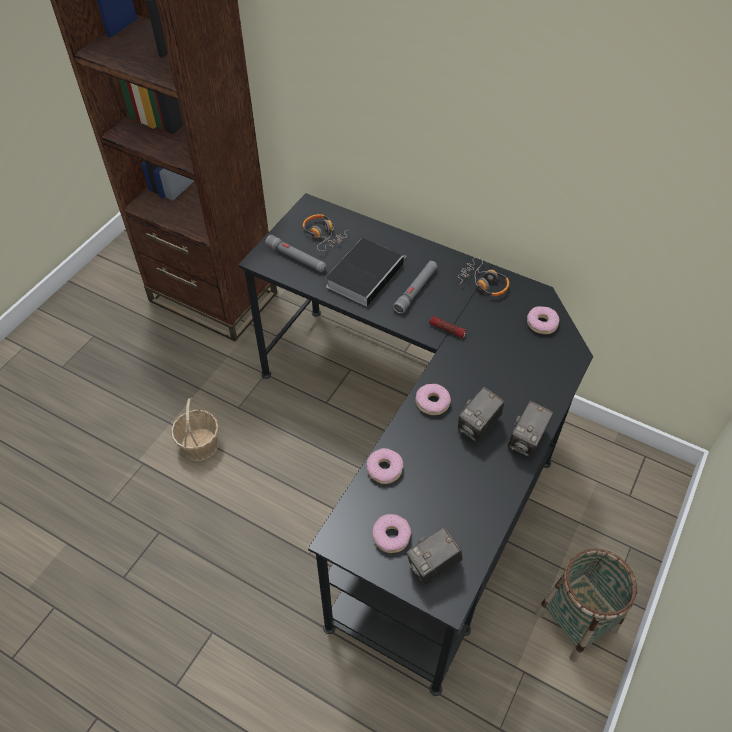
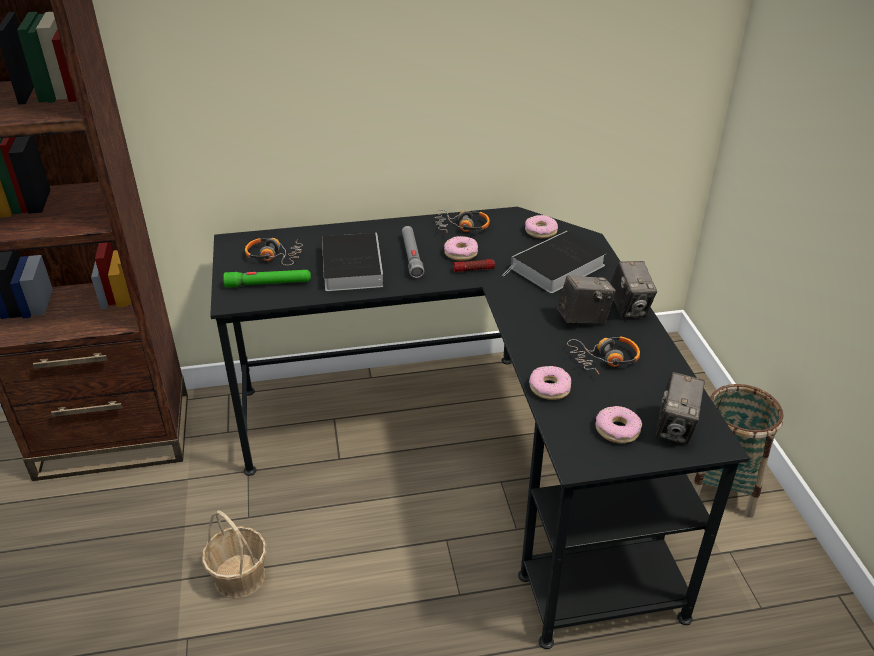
camera: 40 degrees left, 15 degrees down
grey flashlight [265,235,326,272] -> green flashlight [223,270,311,288]
donut [415,384,451,415] -> donut moved to [444,236,478,261]
camera [458,387,504,443] -> camera turned 105 degrees counterclockwise [557,275,616,324]
none -> book [502,231,607,293]
none -> headphones [567,336,640,374]

